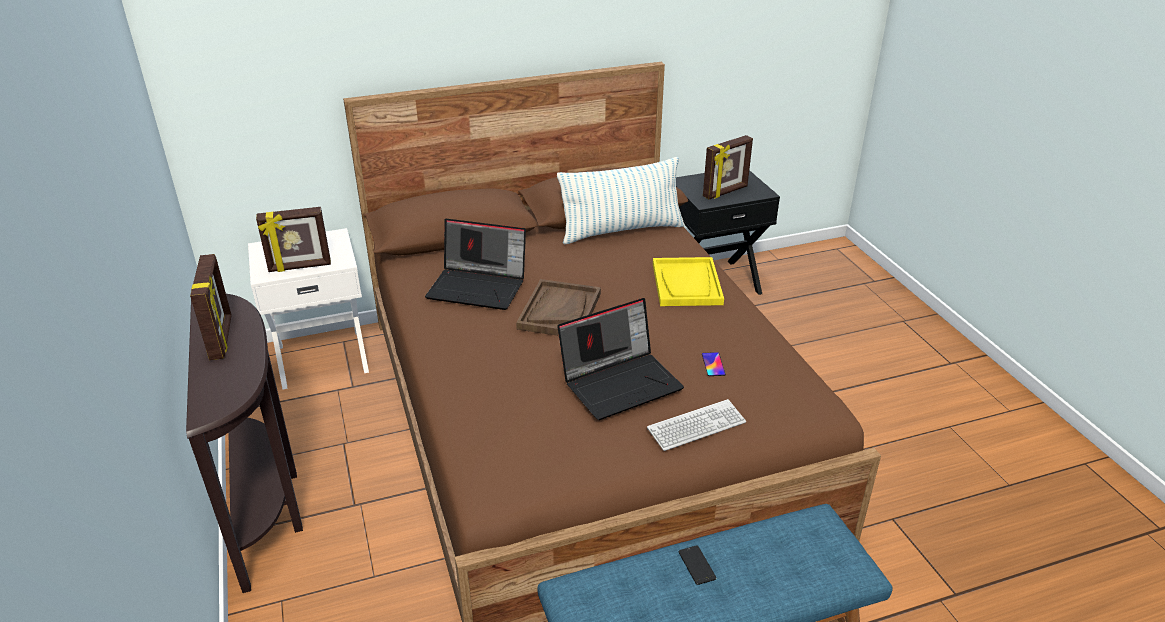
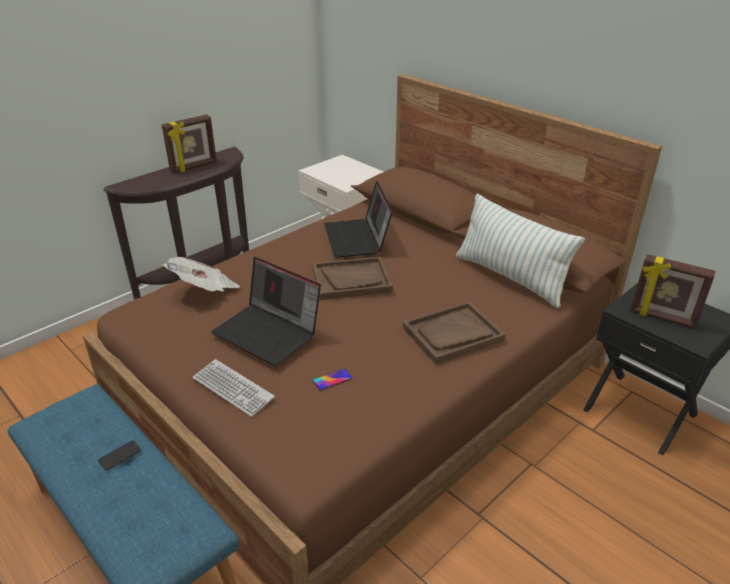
camera: 65 degrees right, 0 degrees up
picture frame [256,207,331,272] -> none
yellow tray [653,257,724,306] -> brown tray [403,301,506,364]
none -> newspaper [163,257,240,292]

